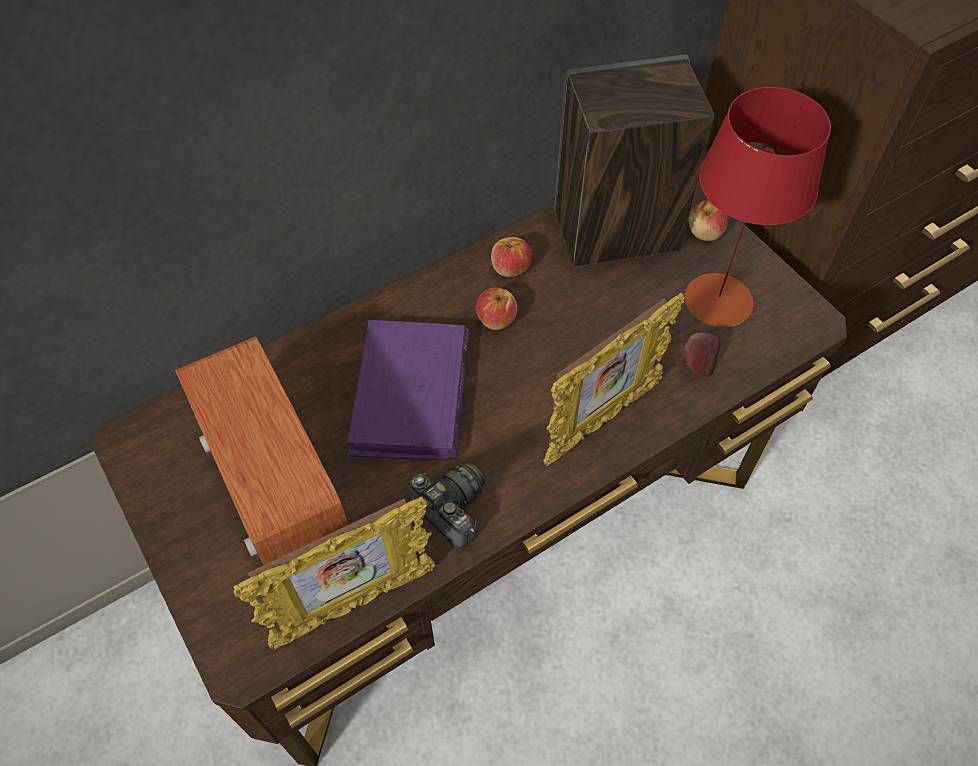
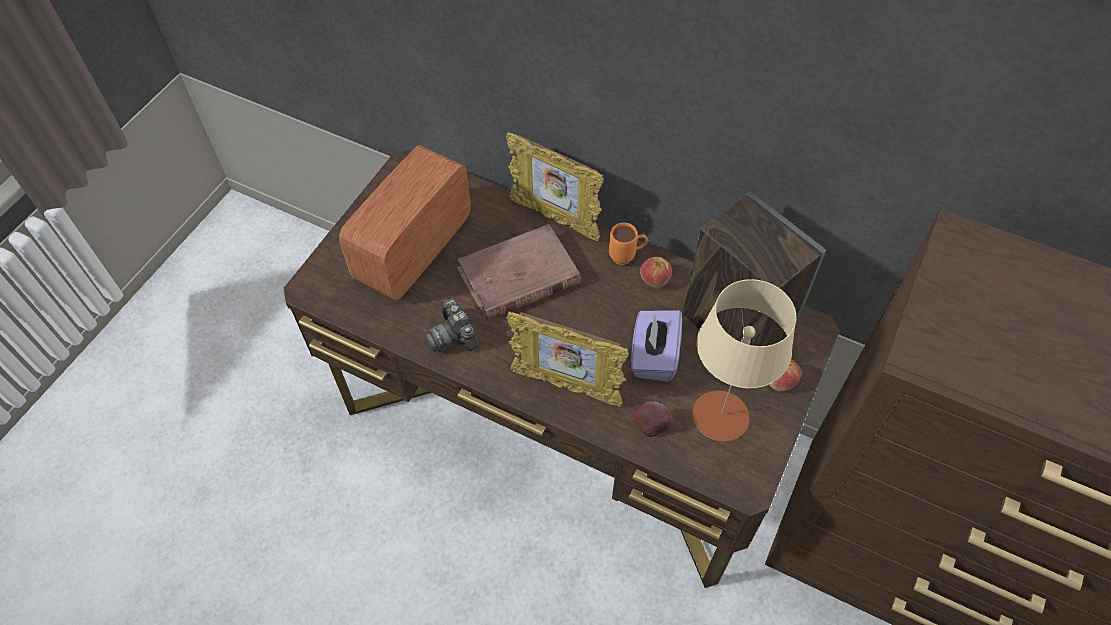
camera: 60 degrees right, 0 degrees up
picture frame [234,496,435,649] -> picture frame moved to [506,132,604,241]
purple book [347,320,469,460] -> brown book [456,224,581,321]
camera [409,462,485,549] -> camera turned 135 degrees clockwise [425,298,479,352]
apple [476,288,517,330] -> none
red table lamp [685,87,831,327] -> beige table lamp [692,279,796,442]
none -> orange mug [609,223,648,265]
none -> purple tissue box [631,310,682,382]

